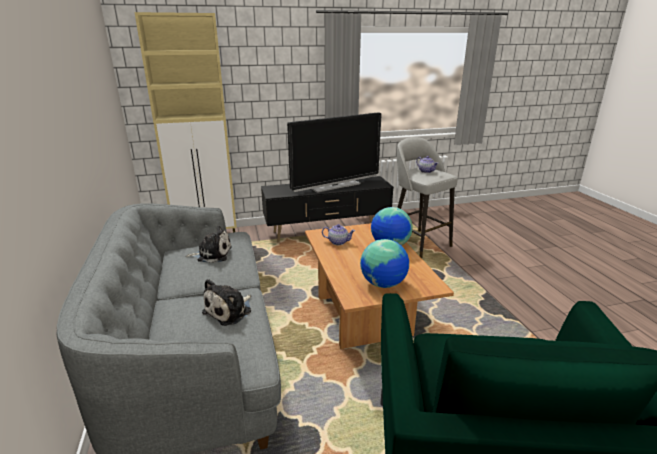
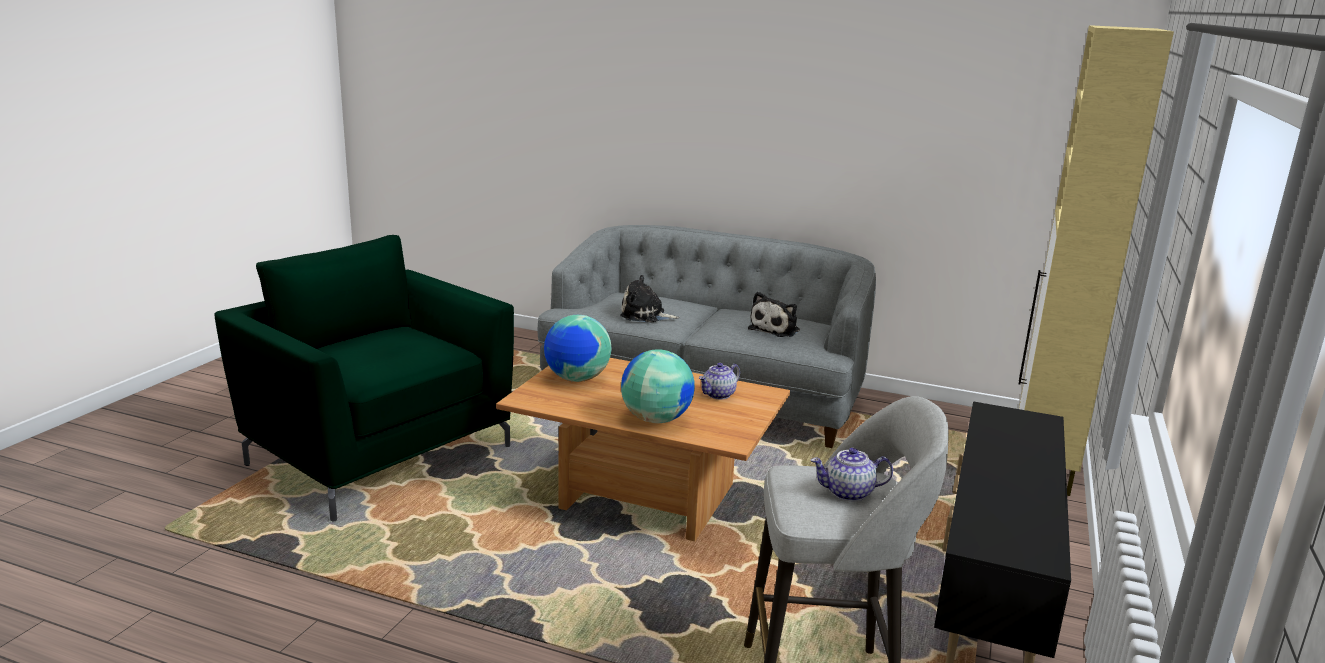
camera: 125 degrees right, 5 degrees down
plush toy [202,279,251,326] -> plush toy turned 60 degrees counterclockwise [620,275,680,323]
television [287,112,382,193] -> none

